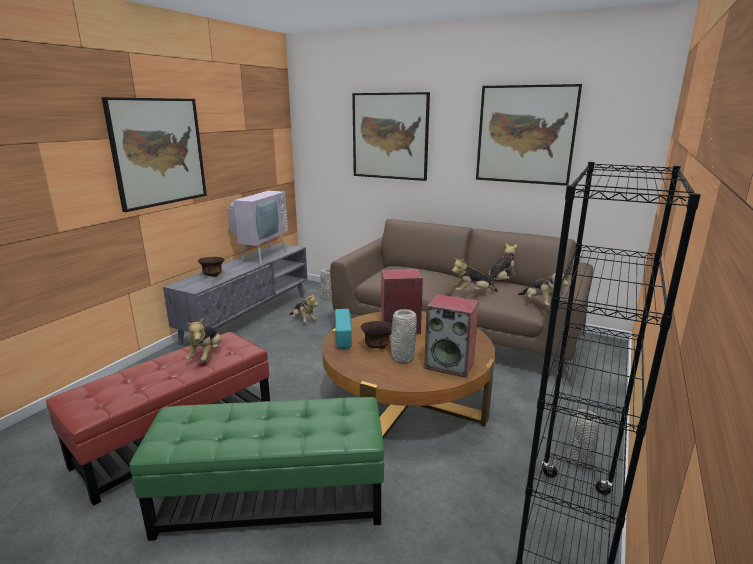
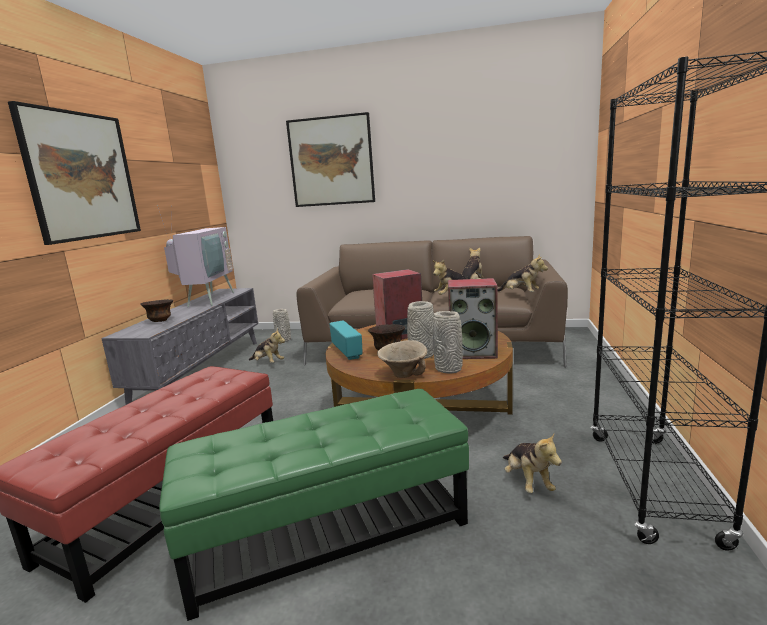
camera: 15 degrees left, 5 degrees down
plush toy [185,318,222,362] -> plush toy moved to [503,434,562,493]
picture [476,84,582,186] -> none
grey vase [567,409,600,469] -> grey vase moved to [432,311,463,374]
none -> beige bowl [377,340,427,378]

